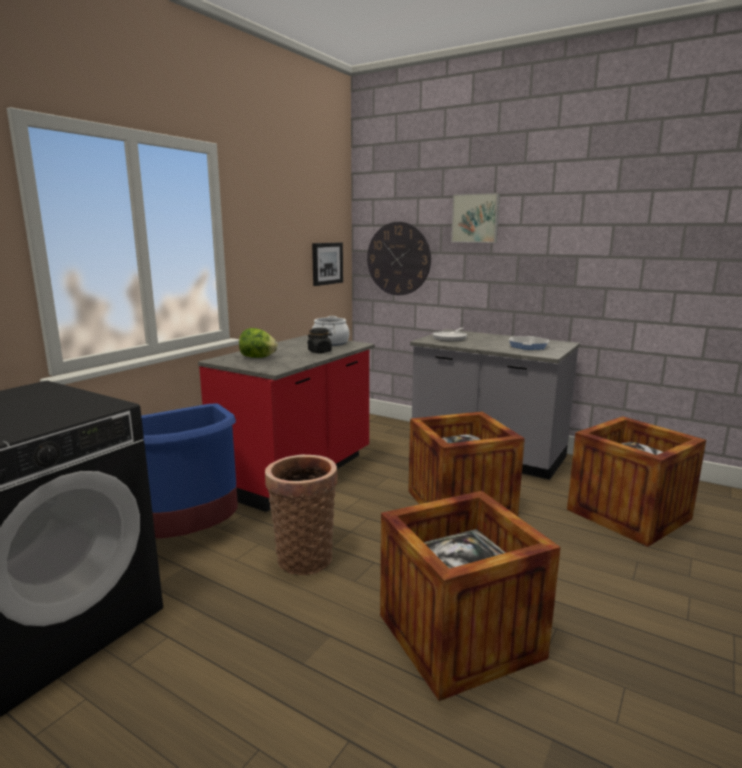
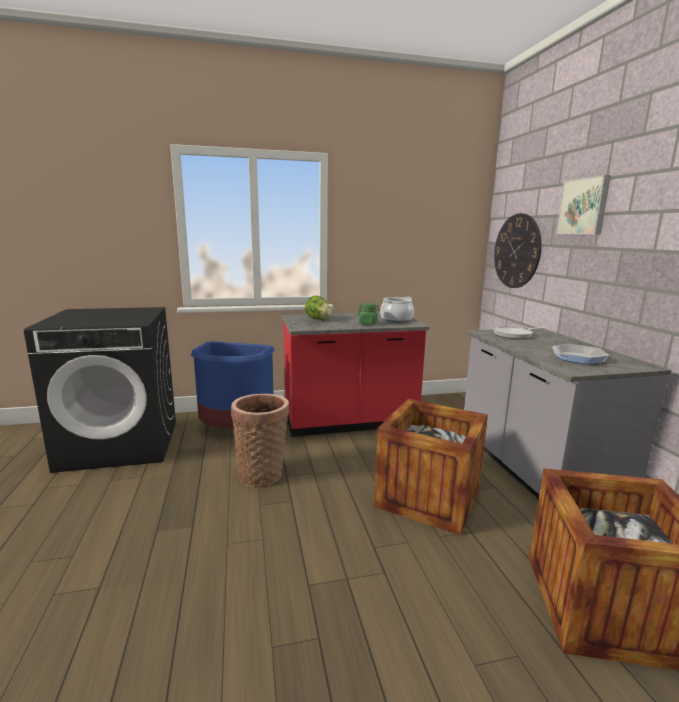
camera: 45 degrees right, 0 degrees up
black jar [307,328,332,353] -> green jar [357,303,380,325]
picture [312,243,343,286] -> none
crate [380,491,561,701] -> none

